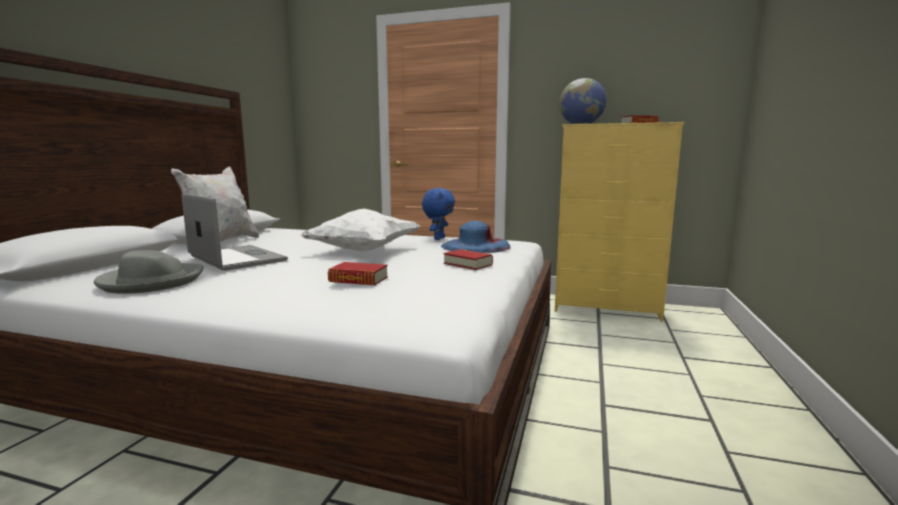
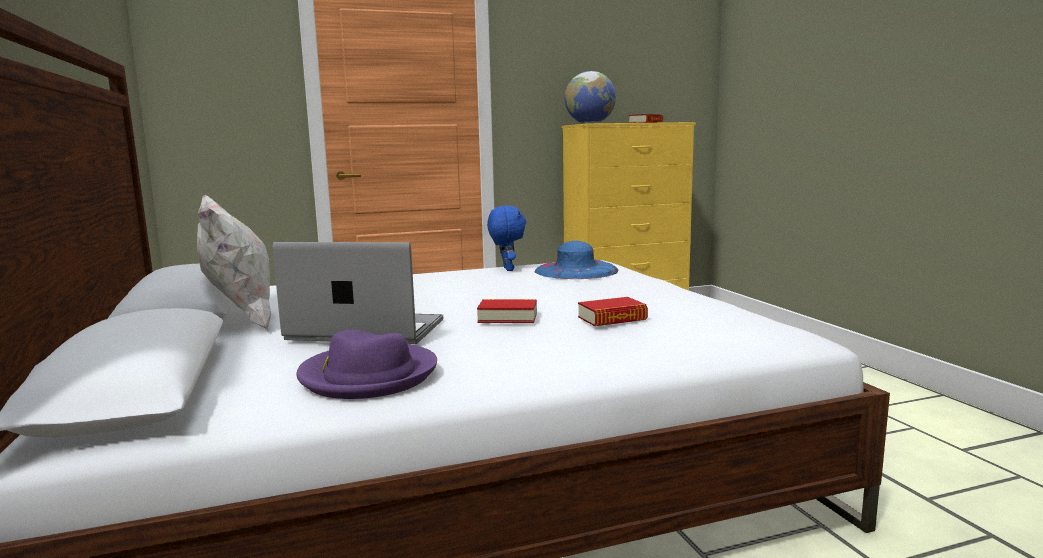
camera: 35 degrees left, 0 degrees up
grey hat [94,250,204,294] -> purple hat [297,330,437,399]
white pillow [300,209,420,251] -> none
book [444,249,493,270] -> book moved to [477,299,537,323]

